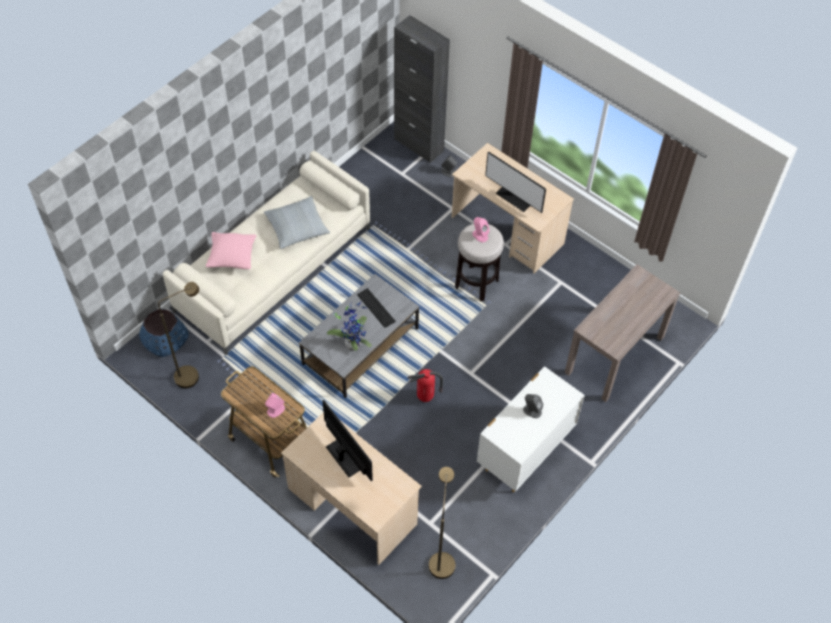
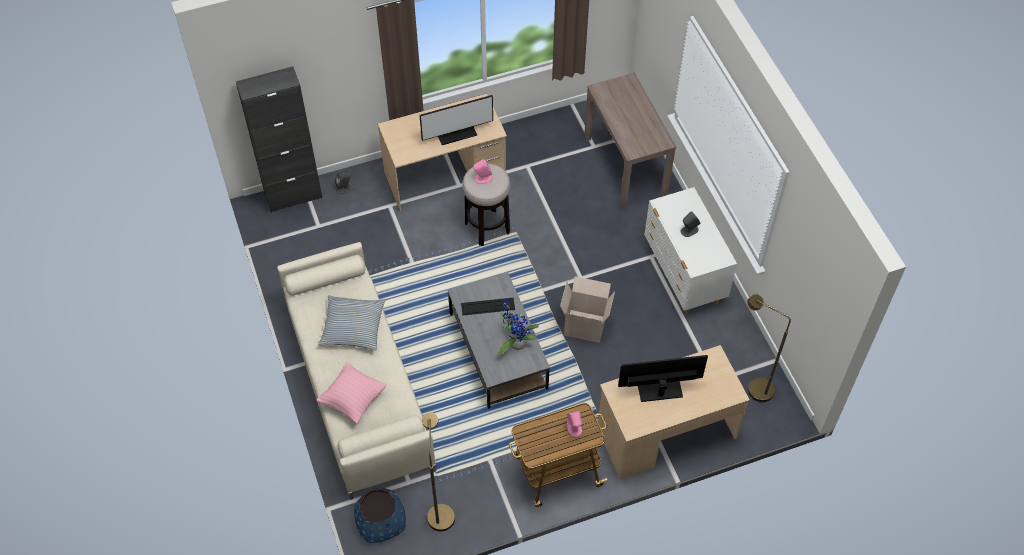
camera: 60 degrees left, 0 degrees up
fire extinguisher [407,369,443,402] -> cardboard box [560,276,615,343]

